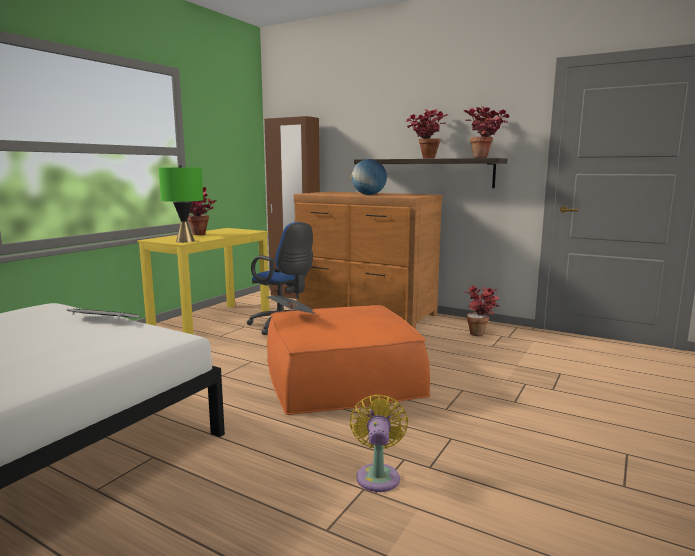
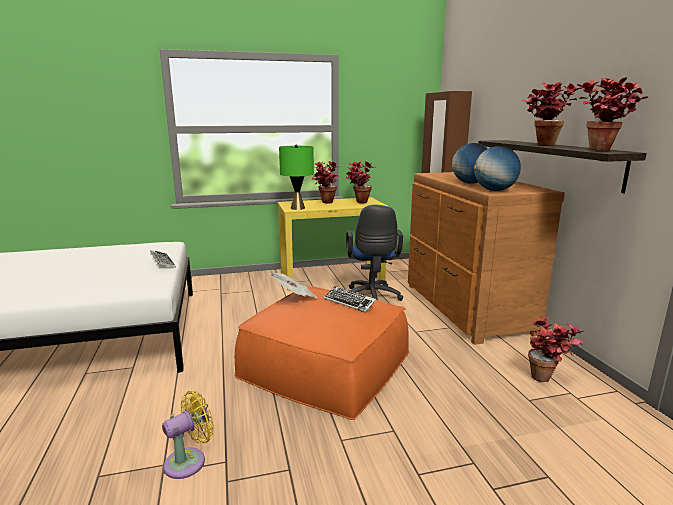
camera: 45 degrees right, 5 degrees up
none -> keyboard [324,286,376,313]
none -> potted plant [345,161,374,203]
none -> globe [474,146,521,191]

